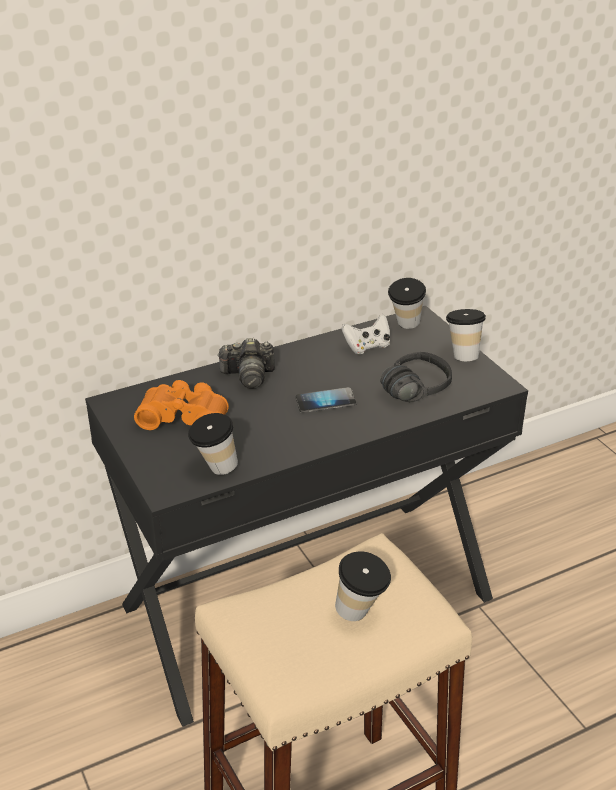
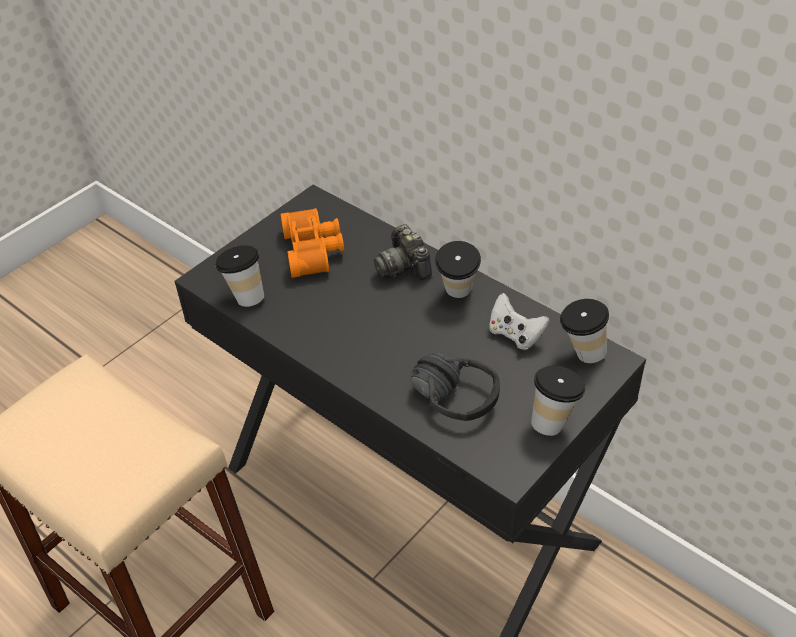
camera: 70 degrees right, 10 degrees up
phone [296,387,356,413] -> none
cup [335,552,391,621] -> cup moved to [435,241,481,298]

